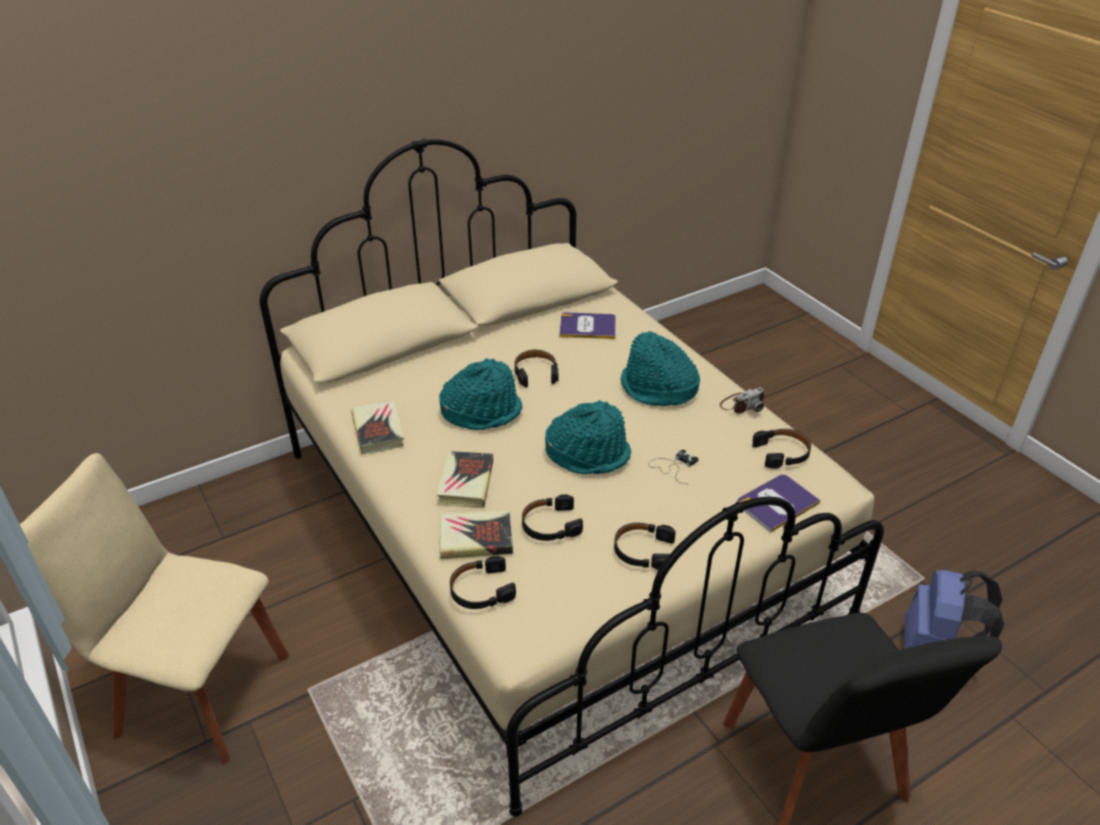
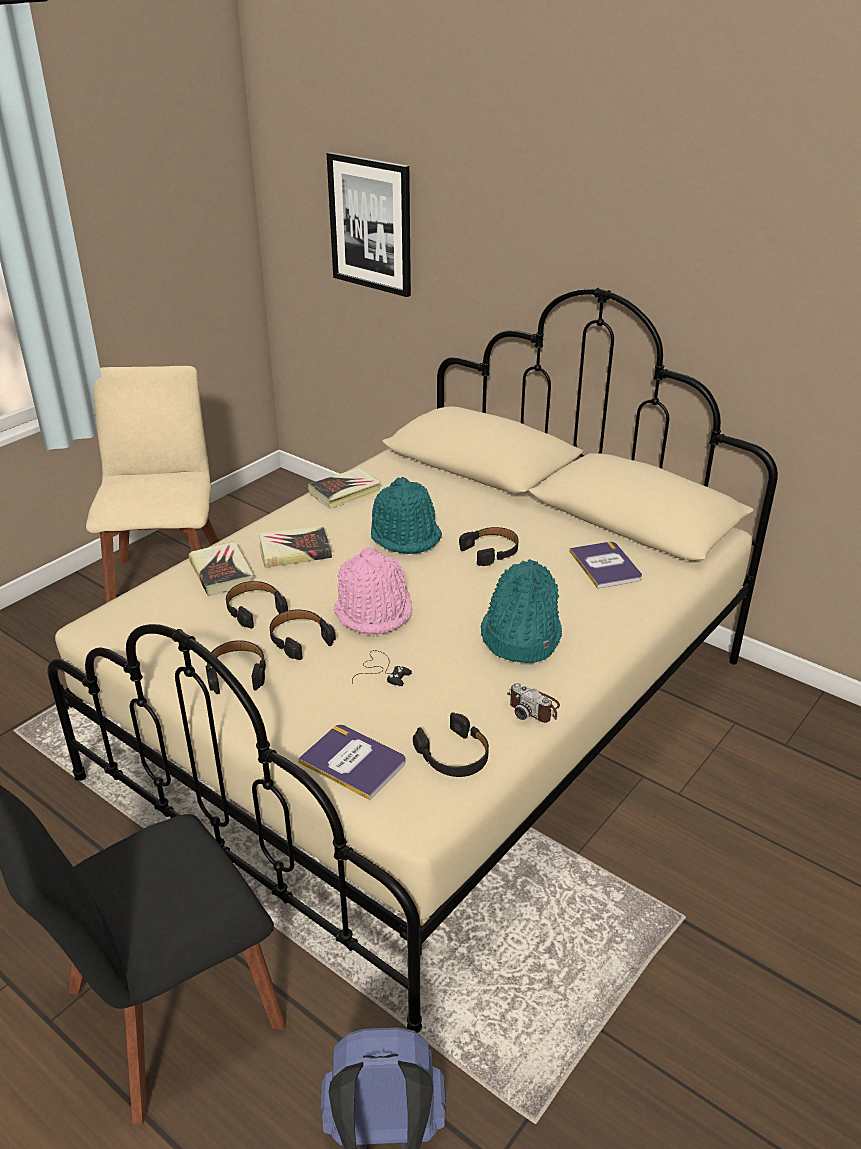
camera: 70 degrees right, 5 degrees down
black headphones [450,556,516,609] -> black headphones moved to [270,610,336,660]
turquoise hat [545,400,631,474] -> pink hat [334,547,413,634]
none -> picture [327,152,411,297]

